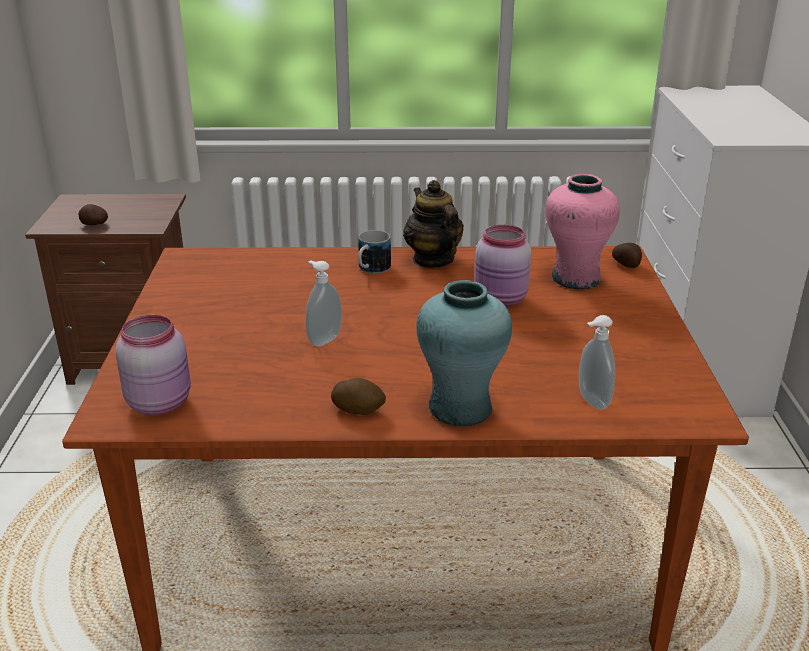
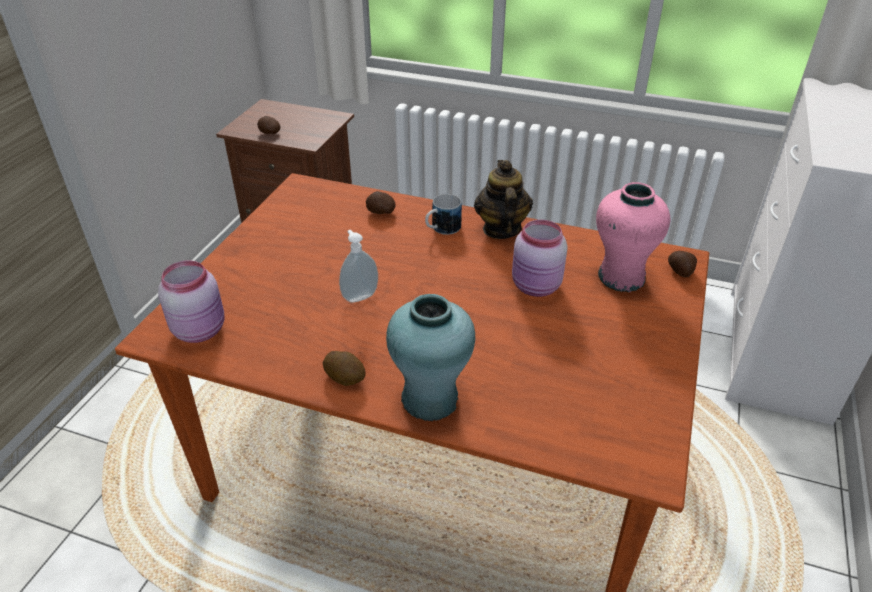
camera: 20 degrees right, 10 degrees up
soap dispenser [579,315,615,410] -> none
none -> potato [366,191,395,214]

